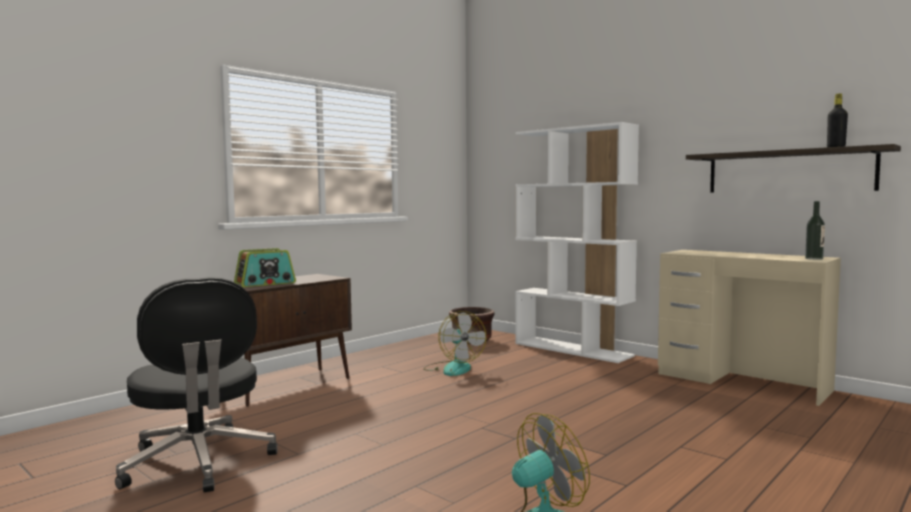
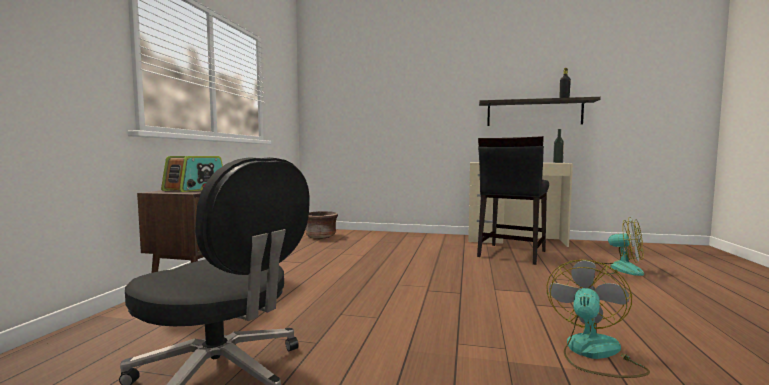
camera: 30 degrees left, 0 degrees up
fan [423,311,486,376] -> fan moved to [594,217,644,276]
white bookcase [515,122,639,363] -> none
none -> black chair [477,136,549,265]

